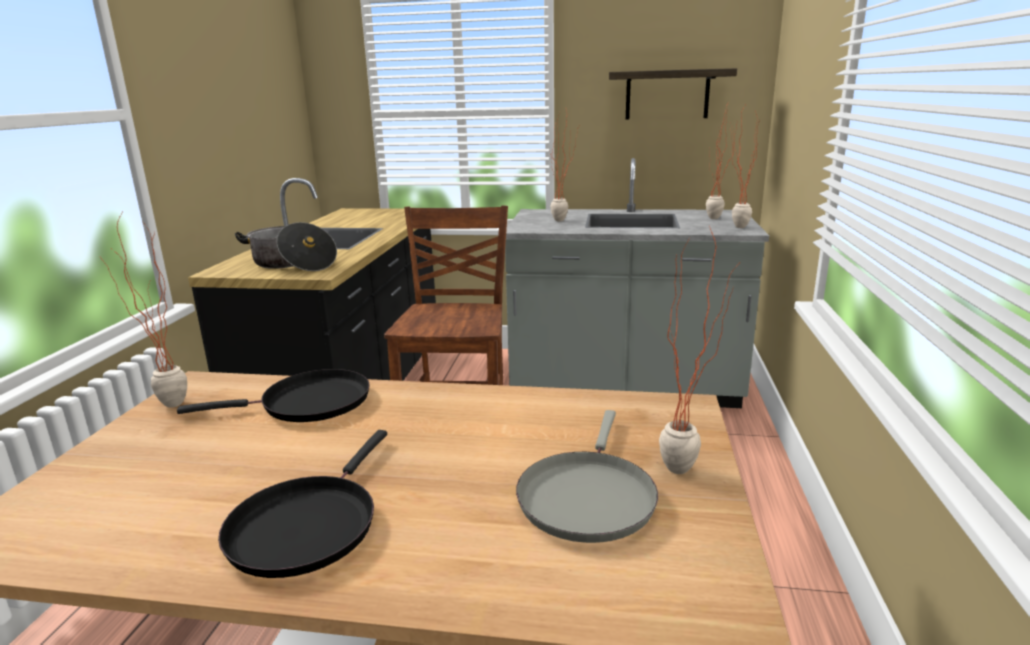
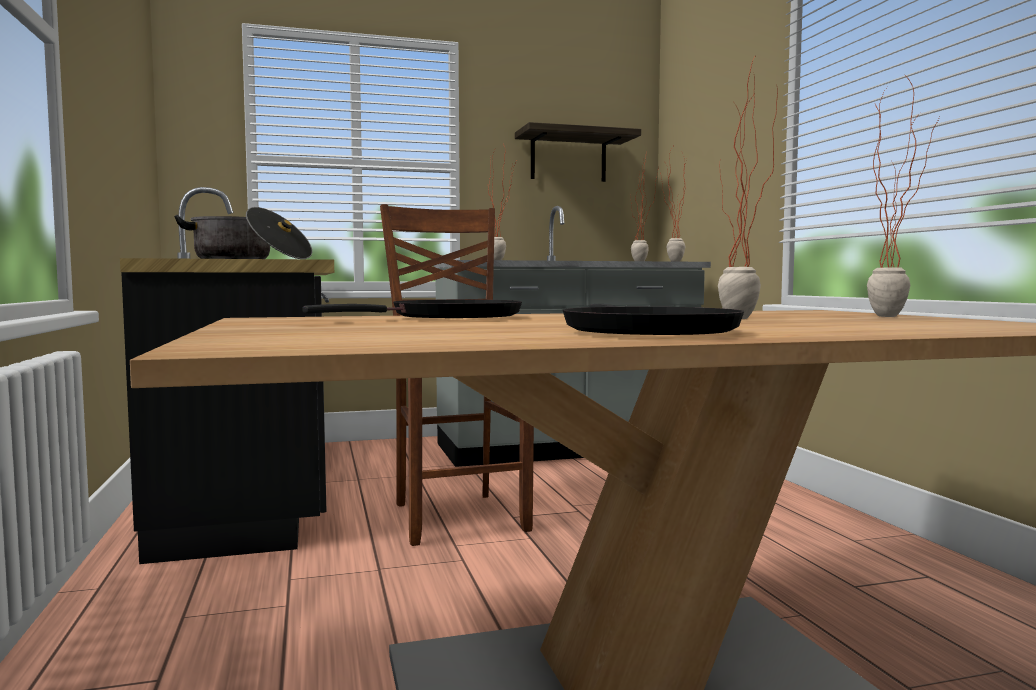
camera: 25 degrees left, 15 degrees down
potted plant [100,210,187,408] -> potted plant moved to [718,55,778,319]
grey frying pan [516,410,658,543] -> none

